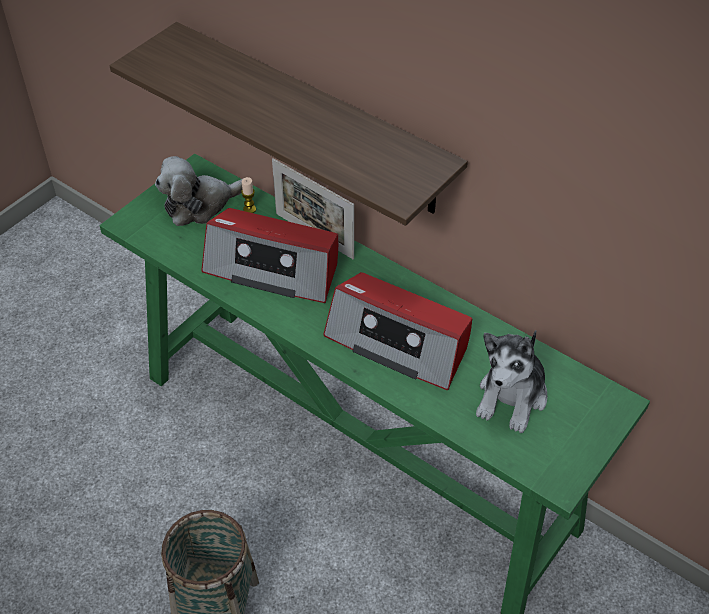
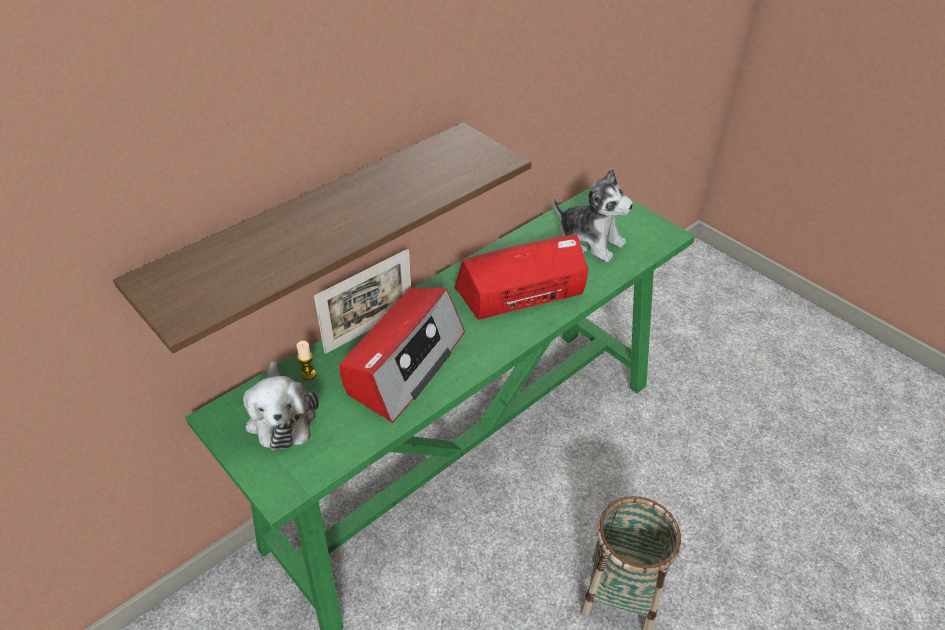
camera: 80 degrees left, 5 degrees down
radio [323,272,472,390] -> radio turned 150 degrees counterclockwise [454,234,588,320]

